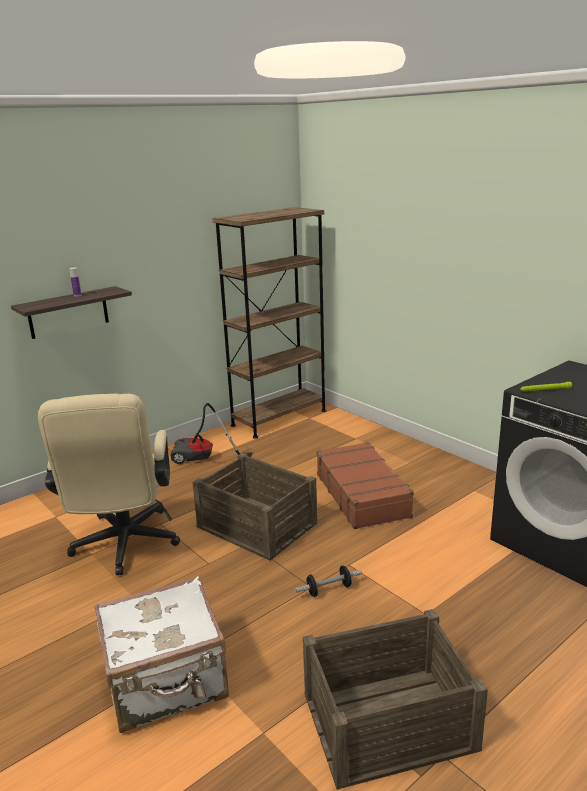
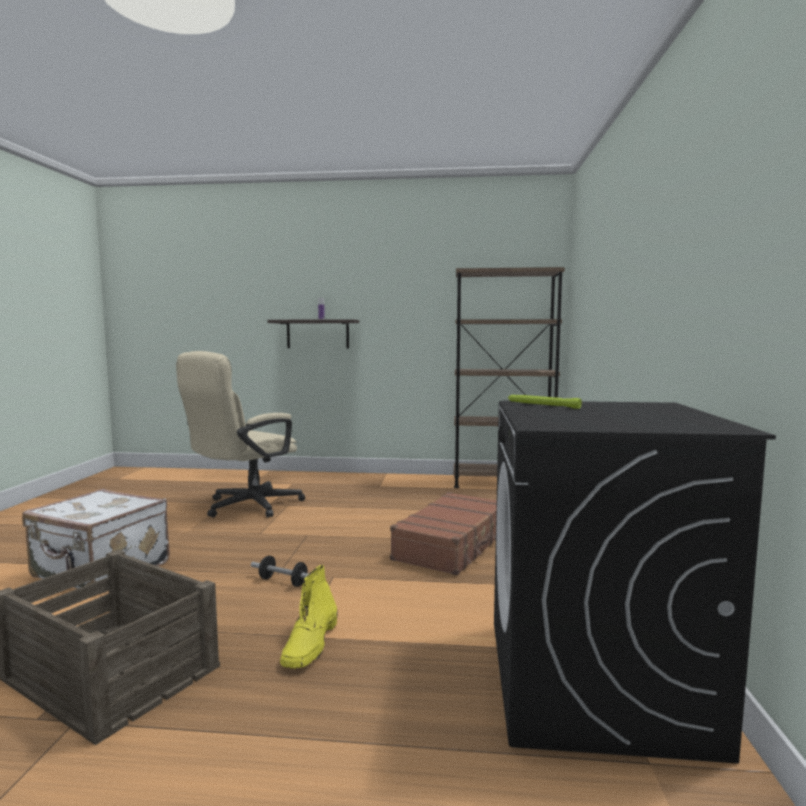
camera: 45 degrees right, 15 degrees down
vacuum cleaner [170,403,252,464] -> none
crate [192,453,317,561] -> none
none -> yellow boot [280,565,338,669]

